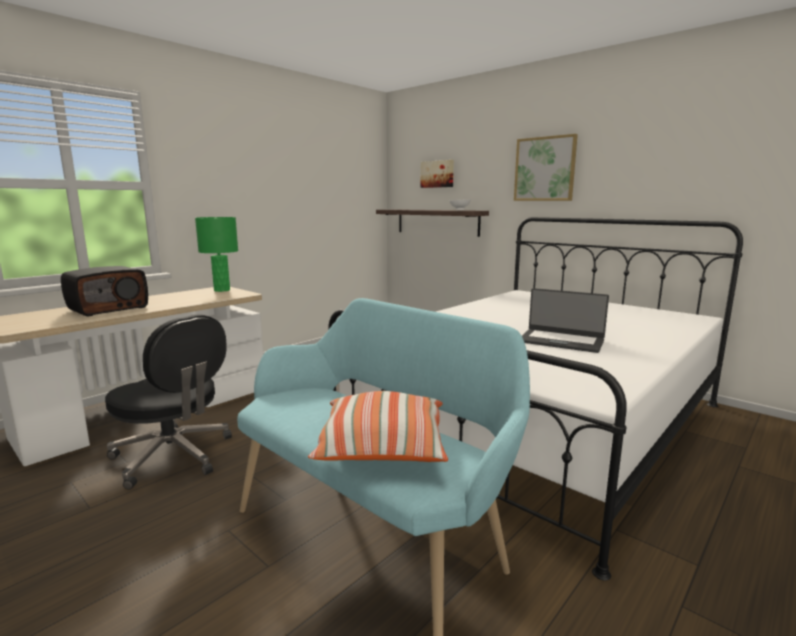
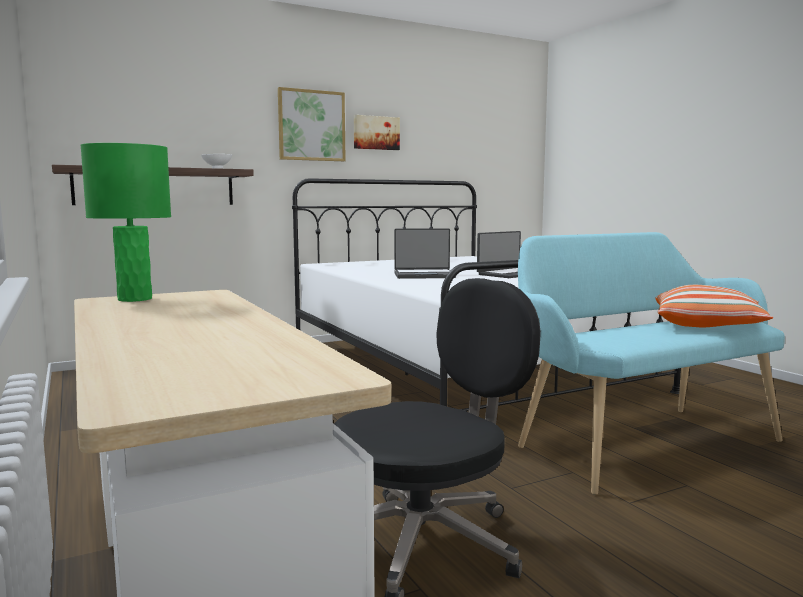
camera: 70 degrees left, 5 degrees down
radio [61,266,148,317] -> none
picture [420,160,454,188] -> picture moved to [354,115,400,150]
none -> laptop [394,228,456,279]

